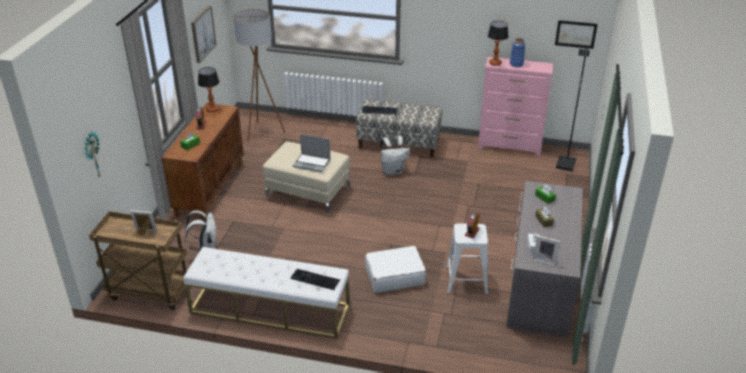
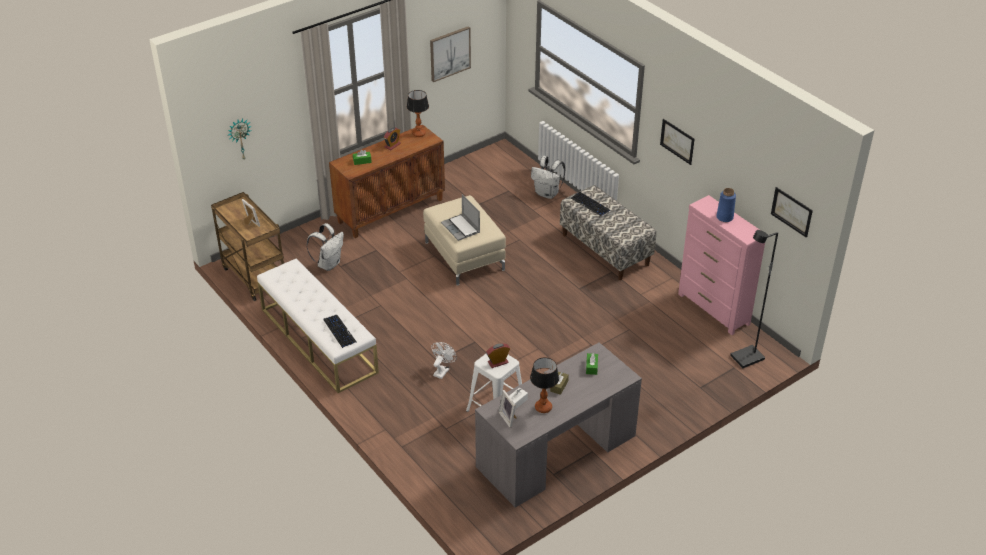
camera: 40 degrees right, 5 degrees up
brown floor lamp [233,9,285,142] -> none
white suitcase [365,246,426,293] -> white fan [431,342,457,379]
white backpack [380,136,410,175] -> white backpack moved to [531,156,565,199]
table lamp [488,21,509,66] -> table lamp moved to [530,357,559,413]
none -> picture [660,119,695,165]

